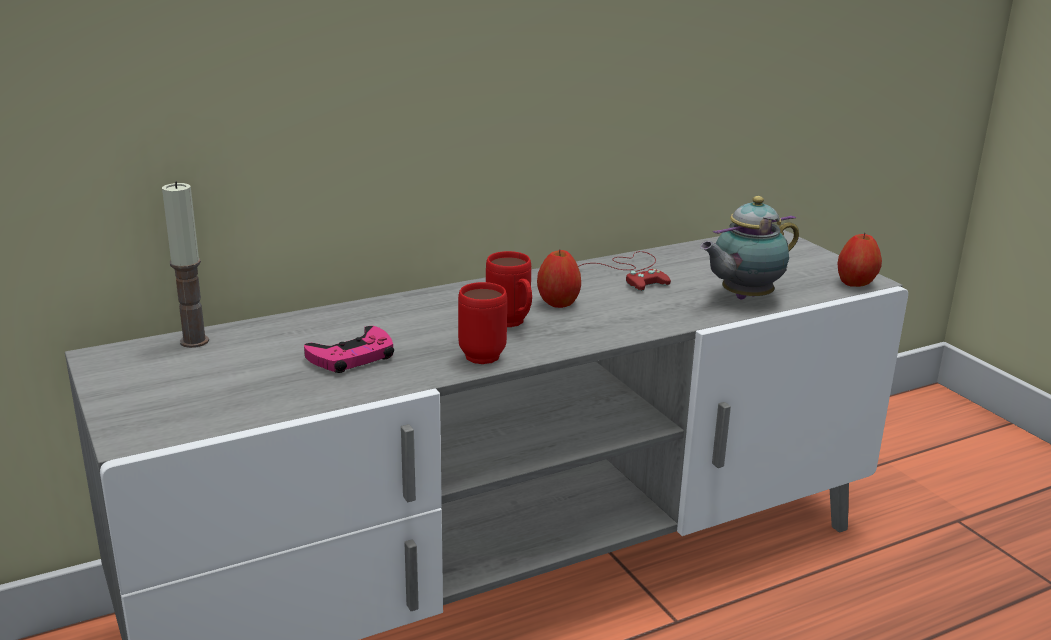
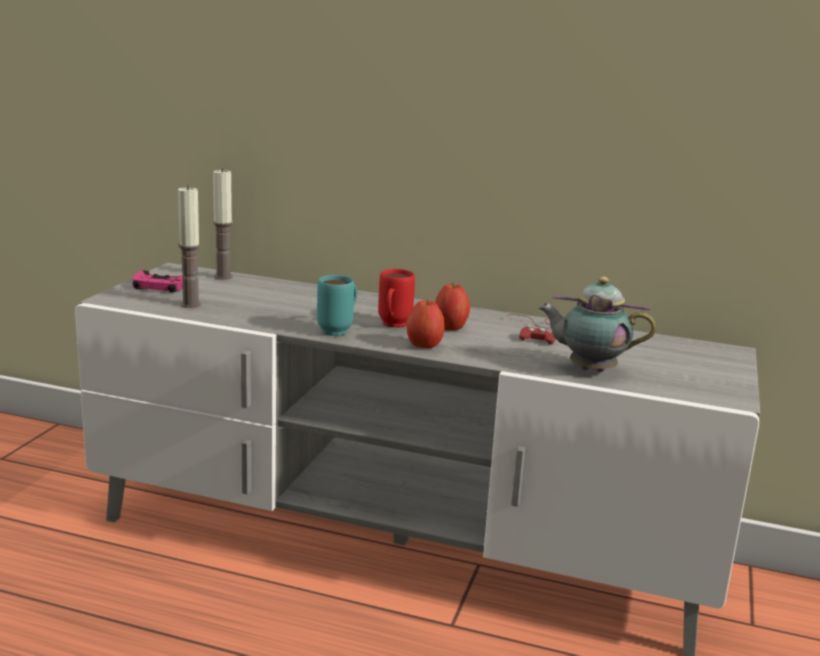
camera: 45 degrees right, 5 degrees down
pink game controller [304,326,394,373] -> pink game controller moved to [132,270,183,292]
red mug [458,282,507,364] -> turquoise mug [317,275,357,336]
apple [837,233,882,287] -> apple moved to [406,299,445,348]
none -> candle [178,185,201,308]

